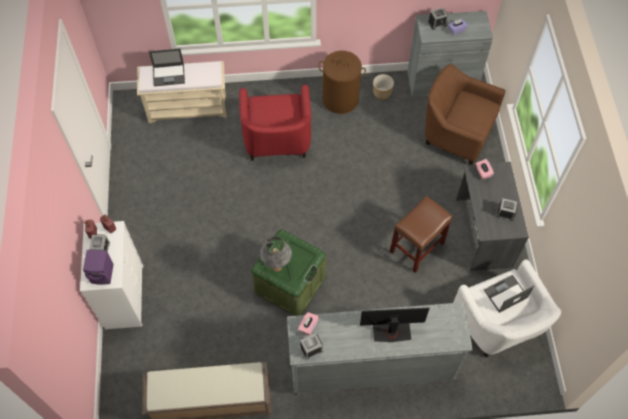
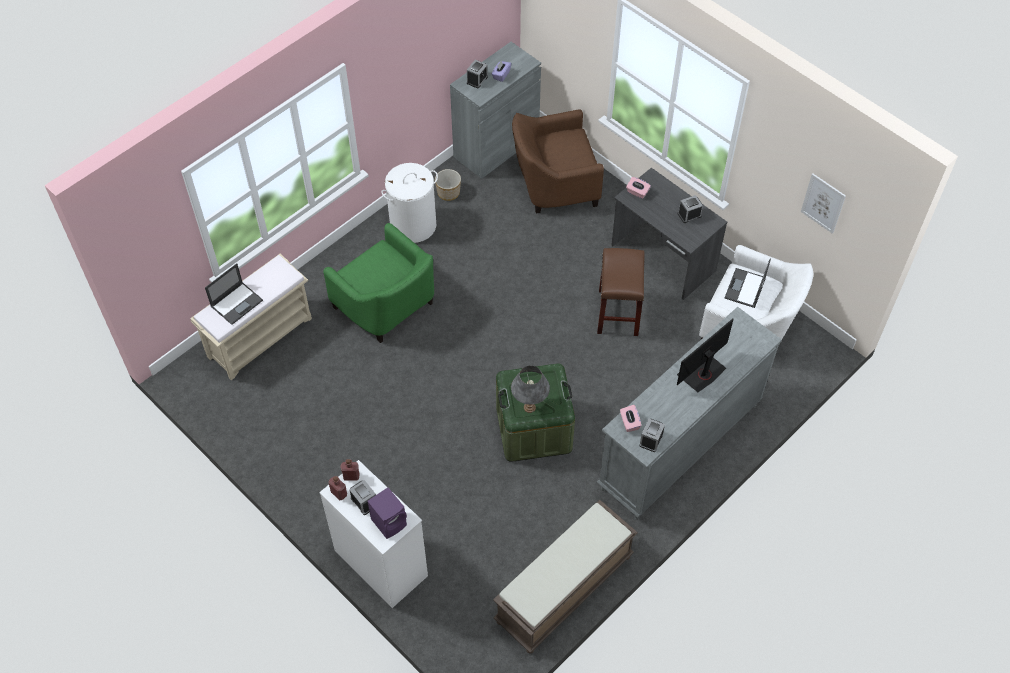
camera: 40 degrees left, 5 degrees down
red armchair [239,85,311,161] -> green armchair [323,223,434,343]
brown laundry basket [318,51,366,114] -> white laundry basket [381,163,438,243]
none -> picture [801,174,846,234]

